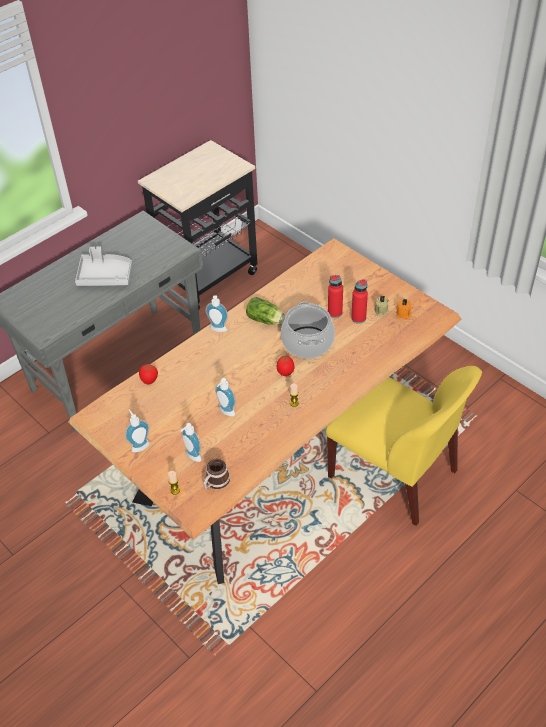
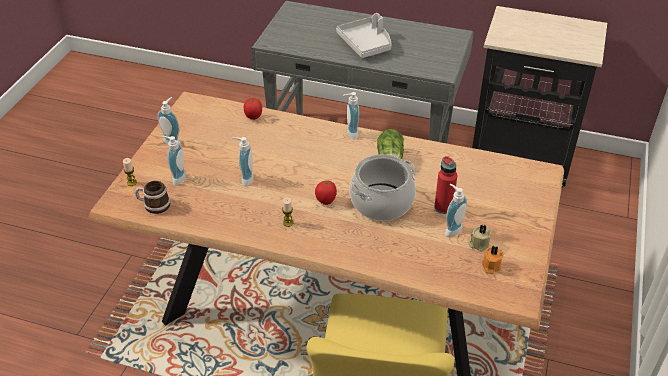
camera: 60 degrees right, 5 degrees down
red bottle [351,279,368,324] -> soap dispenser [445,184,467,237]

